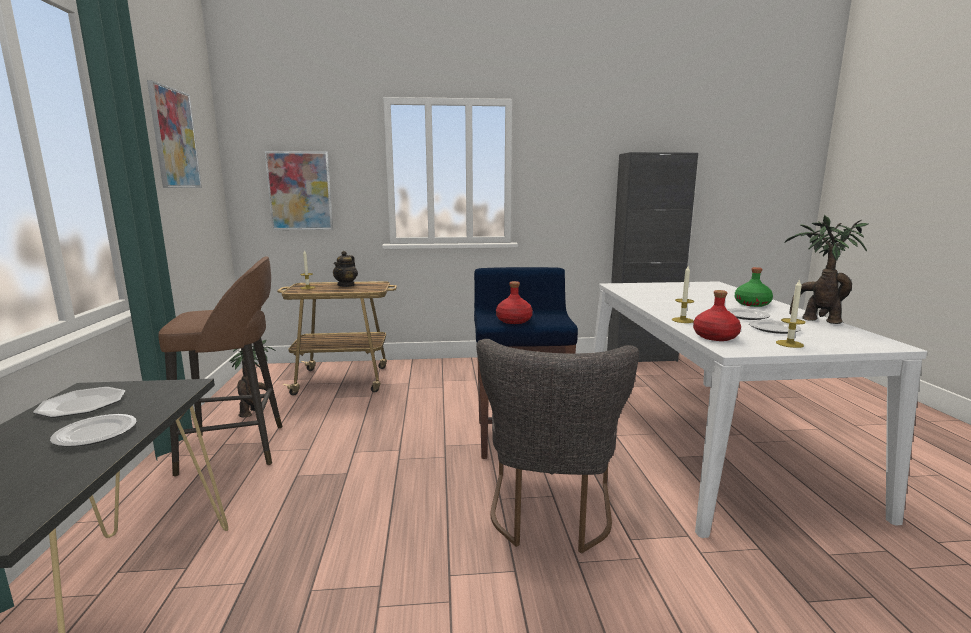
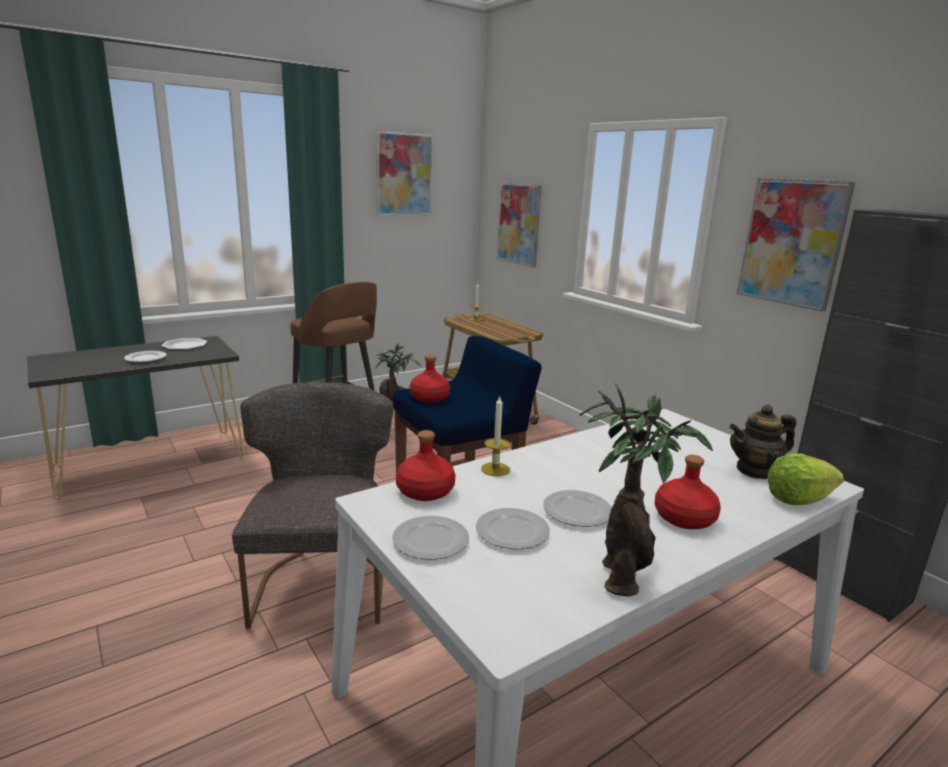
camera: 60 degrees right, 5 degrees up
teapot [333,251,358,287] -> teapot moved to [729,404,796,479]
grey chair [476,339,639,553] -> grey chair turned 105 degrees clockwise [232,382,394,628]
green bottle [735,267,773,307] -> red bottle [655,455,721,529]
candle [776,279,805,348] -> plate [392,516,469,560]
none -> picture [737,178,855,312]
none -> lettuce [768,454,844,505]

